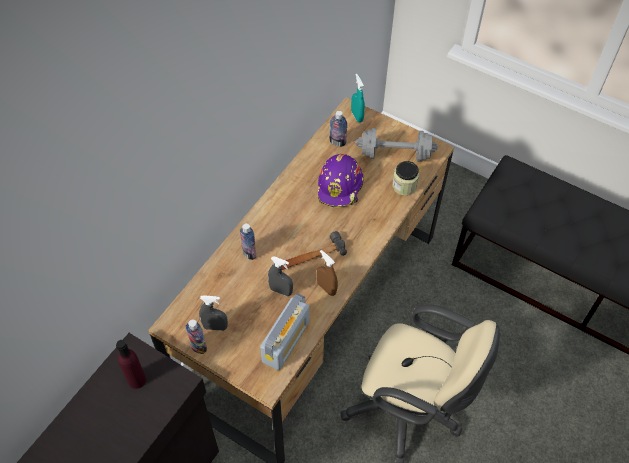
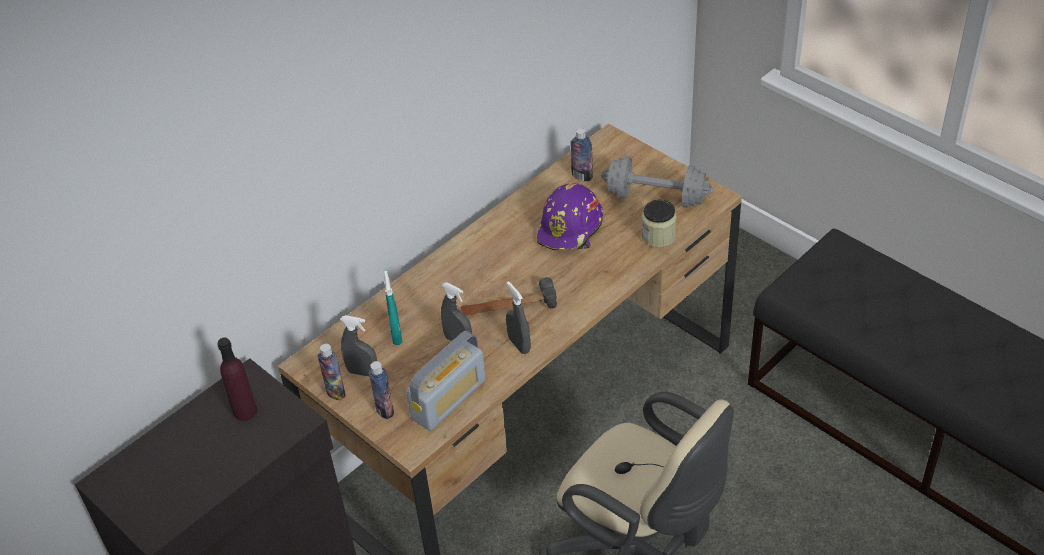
camera: 15 degrees right, 10 degrees down
bottle [240,223,256,260] -> bottle moved to [369,361,394,419]
brown spray bottle [317,250,338,296] -> grey spray bottle [506,281,531,354]
turquoise spray bottle [351,74,365,123] -> turquoise spray bottle moved to [384,271,402,345]

